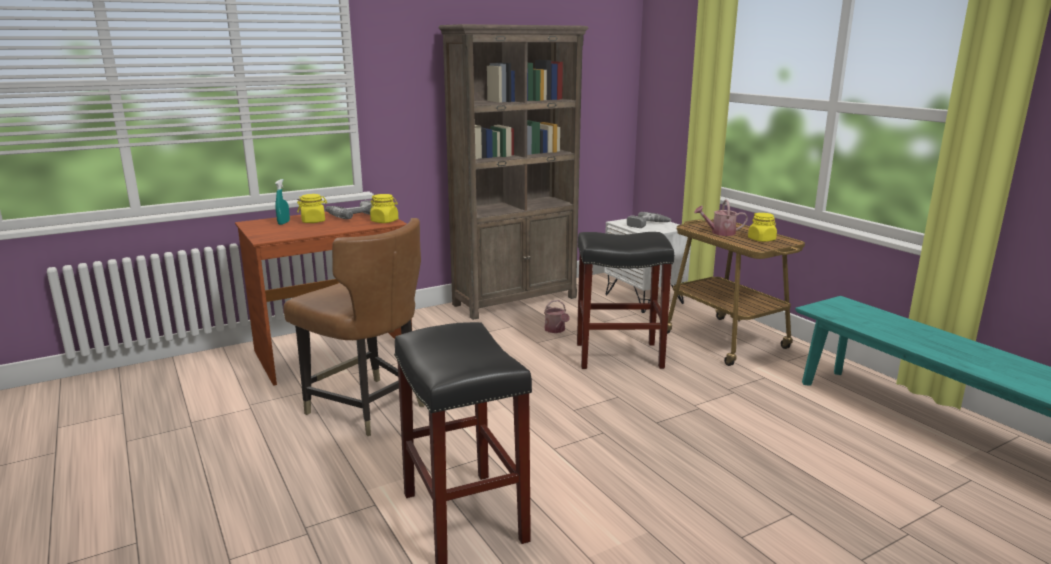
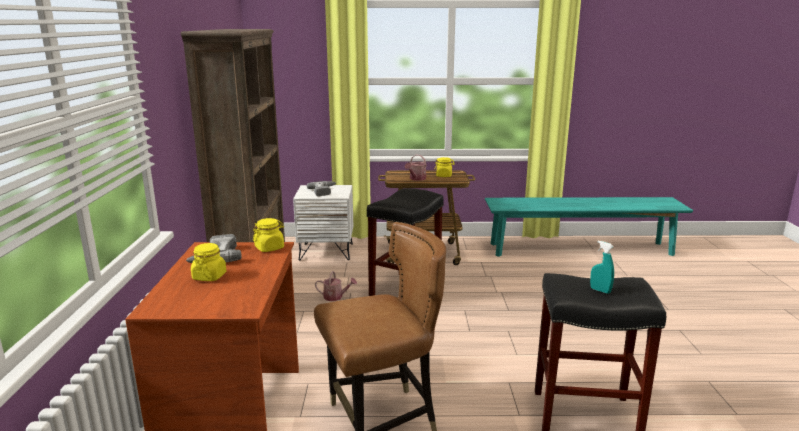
camera: 60 degrees left, 0 degrees up
turquoise spray bottle [275,179,290,225] -> turquoise spray bottle moved to [590,241,614,294]

